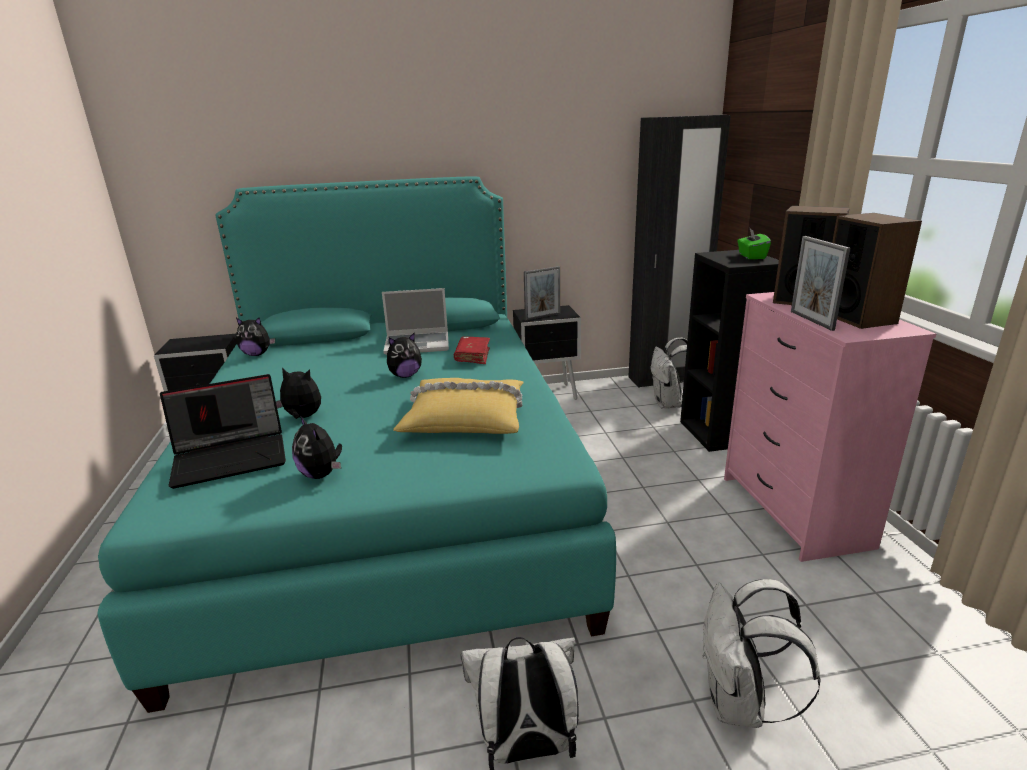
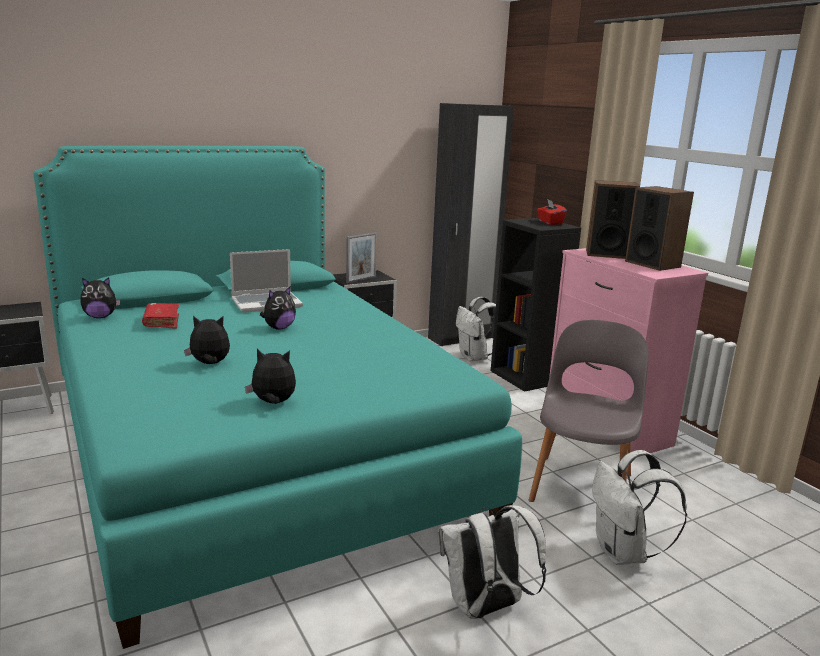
camera: 20 degrees left, 5 degrees down
laptop [160,374,286,489] -> none
plush toy [292,416,342,479] -> plush toy turned 150 degrees clockwise [245,349,296,404]
yellow pillow [393,378,524,434] -> none
red book [454,336,490,364] -> red book moved to [142,303,179,329]
green tissue box [737,229,771,259] -> red tissue box [537,199,567,225]
picture frame [791,236,850,331] -> none
none -> grey chair [529,320,649,502]

